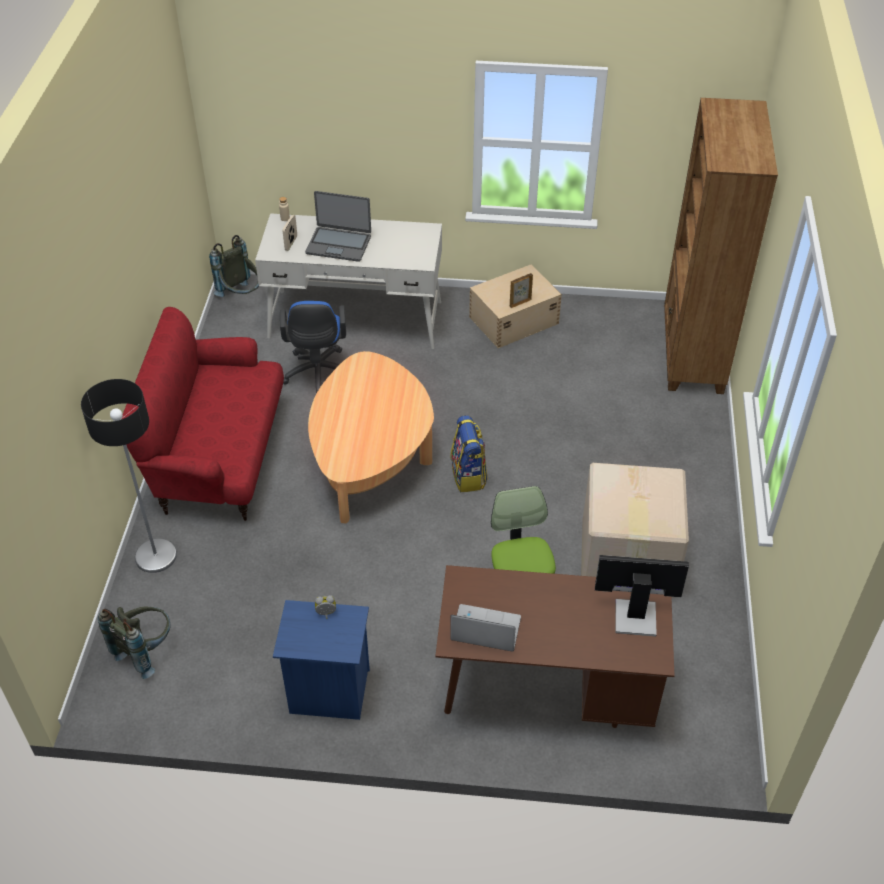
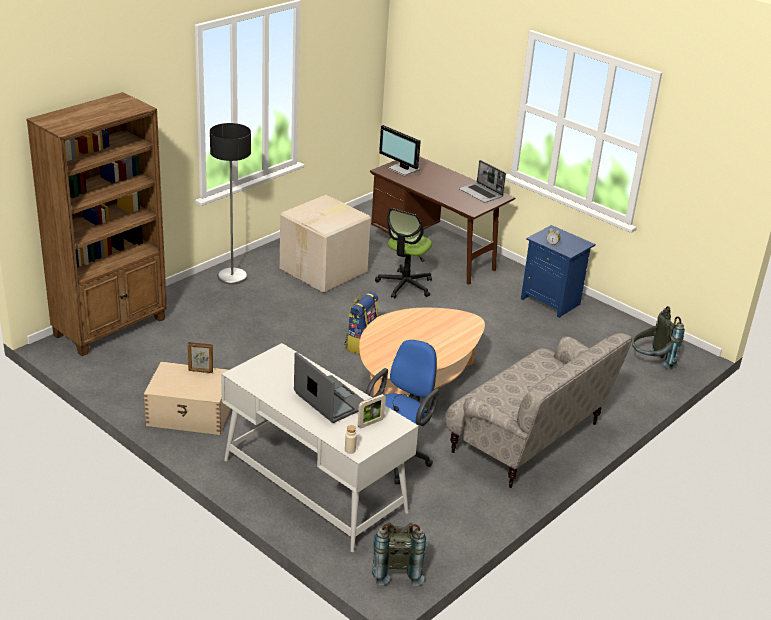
camera: 145 degrees left, 15 degrees down
floor lamp [81,379,177,573] -> floor lamp moved to [210,123,251,284]
red sofa [122,307,284,521] -> beige sofa [445,333,632,488]

